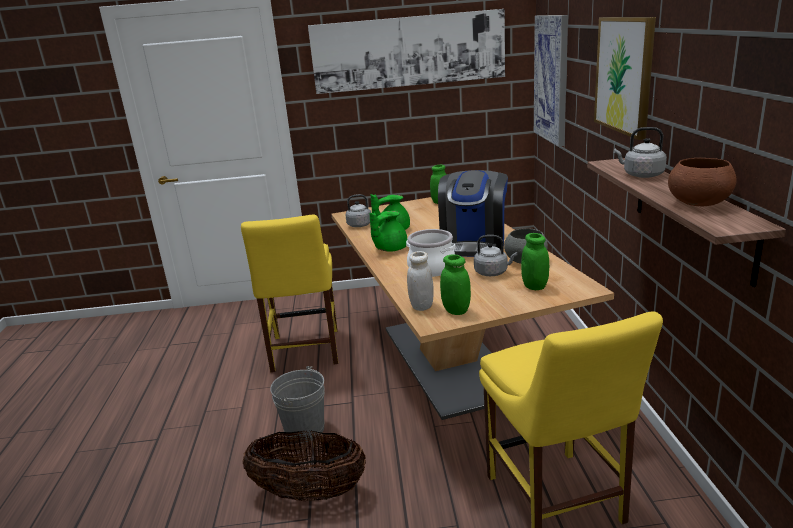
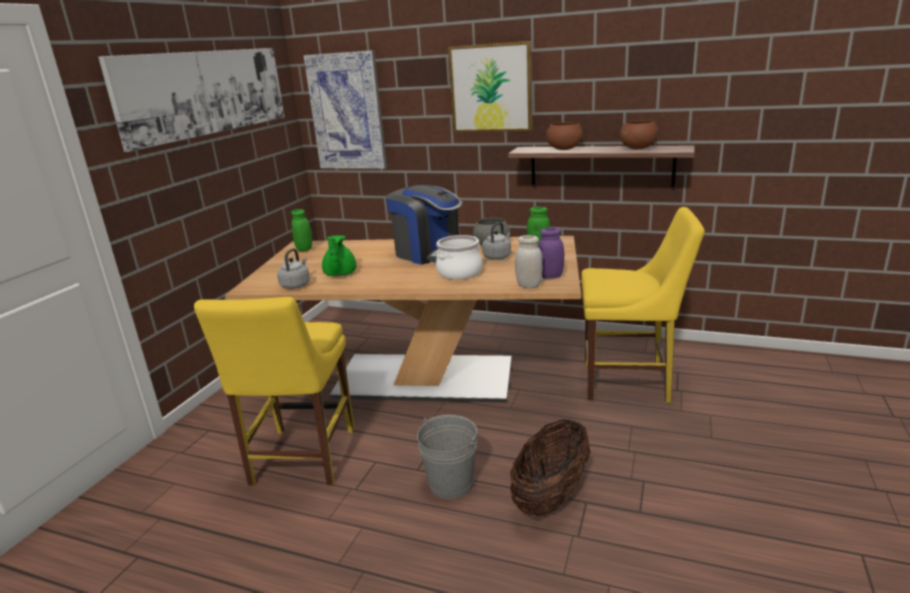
camera: 65 degrees left, 0 degrees up
yellow chair [241,215,338,372] -> yellow chair turned 75 degrees clockwise [194,297,354,486]
green teapot [370,211,407,252] -> none
green jar [440,255,471,315] -> purple jar [538,227,564,279]
grey kettle [614,127,667,178] -> brown bowl [546,122,583,150]

